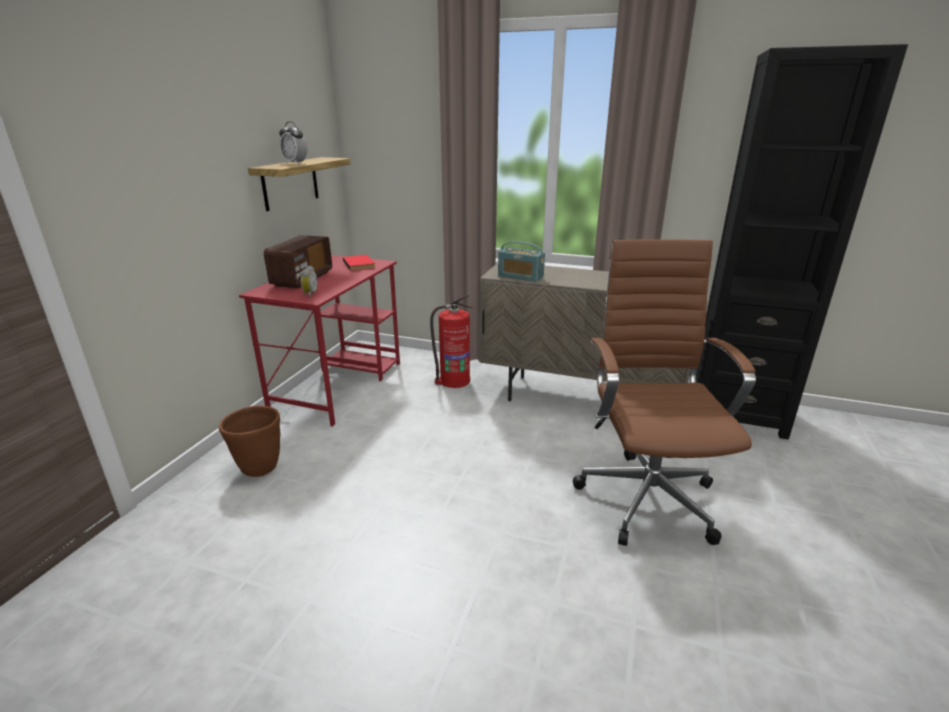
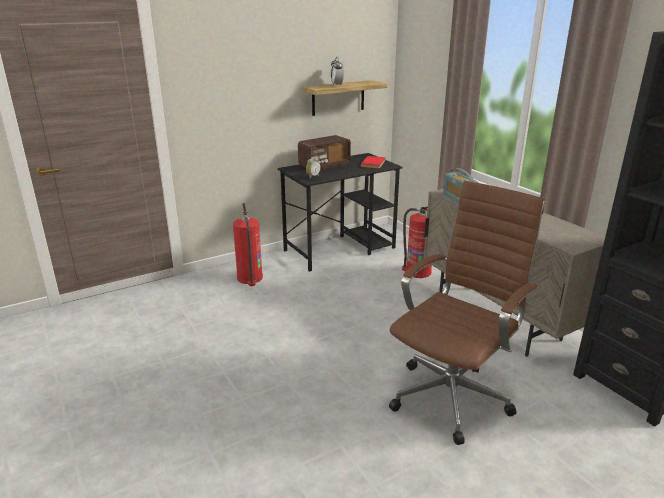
camera: 40 degrees right, 0 degrees up
brown planter [219,405,280,477] -> fire extinguisher [233,203,263,286]
red desk [239,255,400,427] -> black desk [278,153,402,272]

